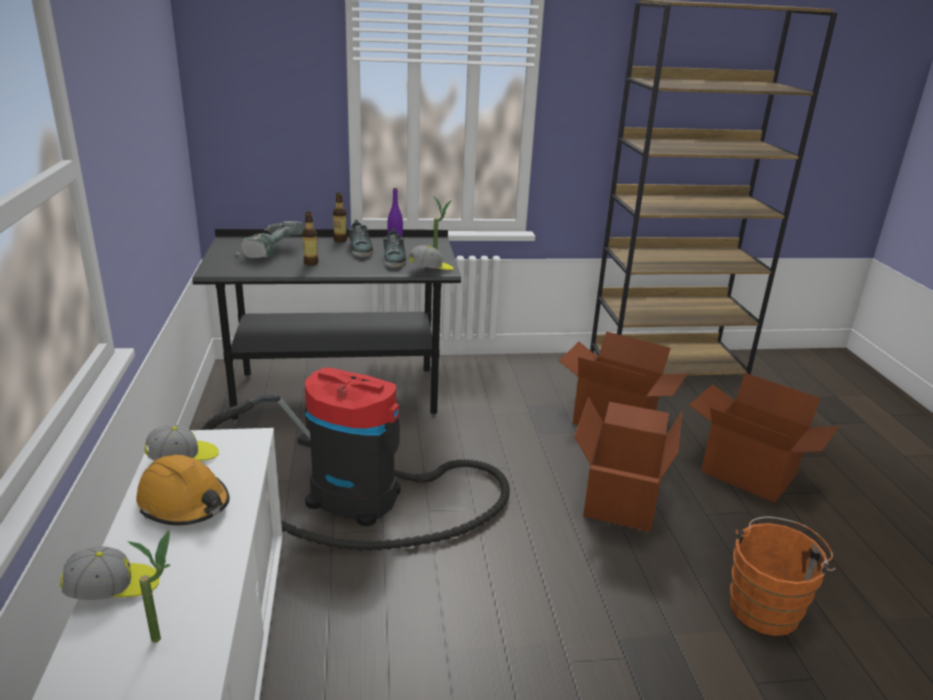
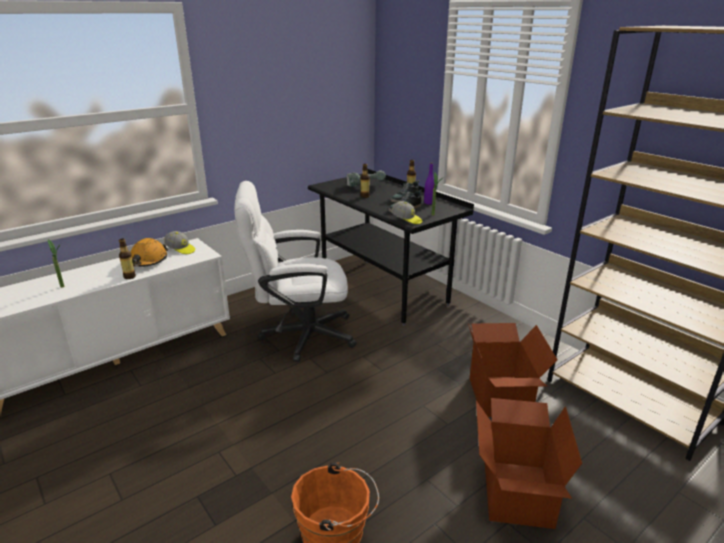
camera: 60 degrees right, 0 degrees up
cap [60,546,159,600] -> none
vacuum cleaner [201,367,510,551] -> white office chair [235,181,357,362]
cardboard box [574,397,683,532] -> none
none -> bottle [119,239,136,279]

